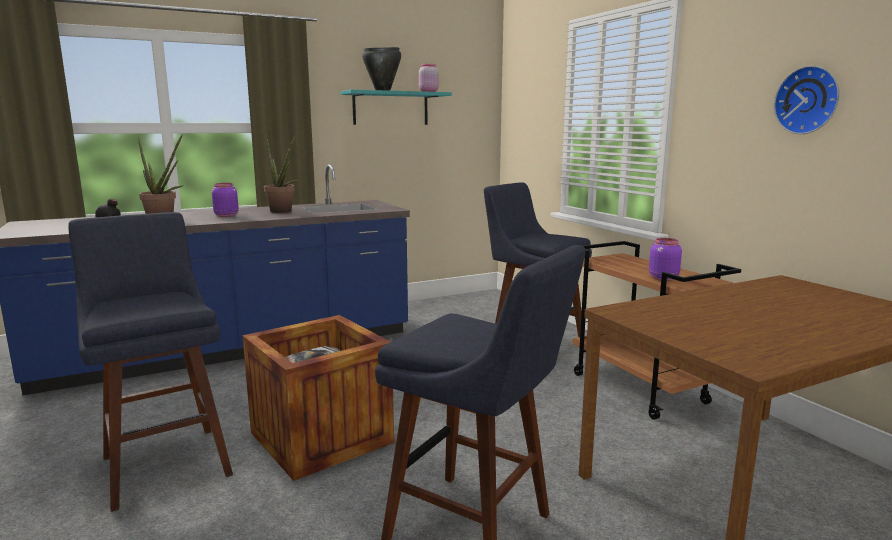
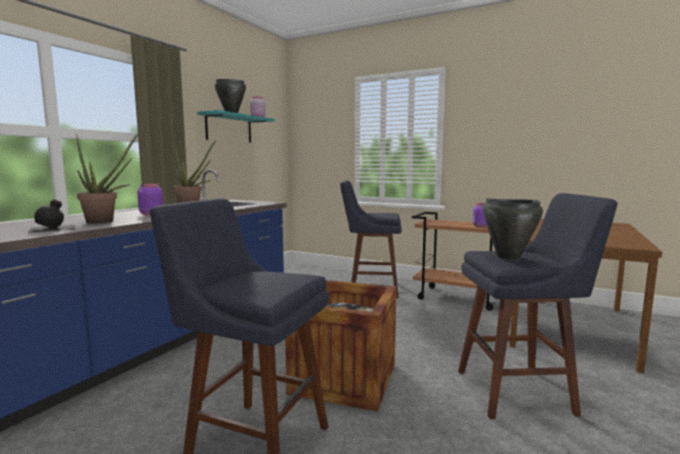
camera: 35 degrees left, 5 degrees down
wall clock [774,65,839,134] -> none
none -> black cooking pot [482,198,543,260]

